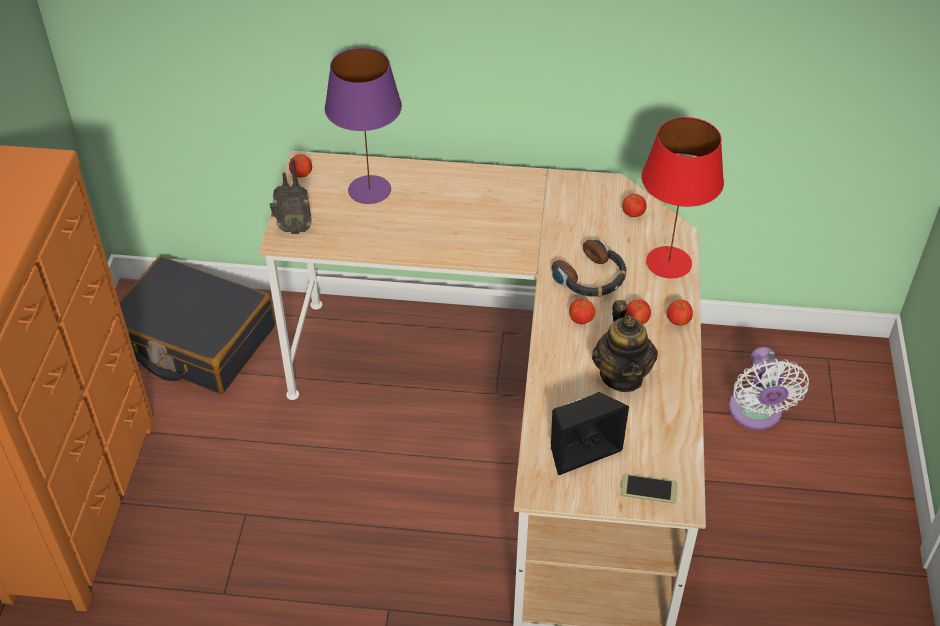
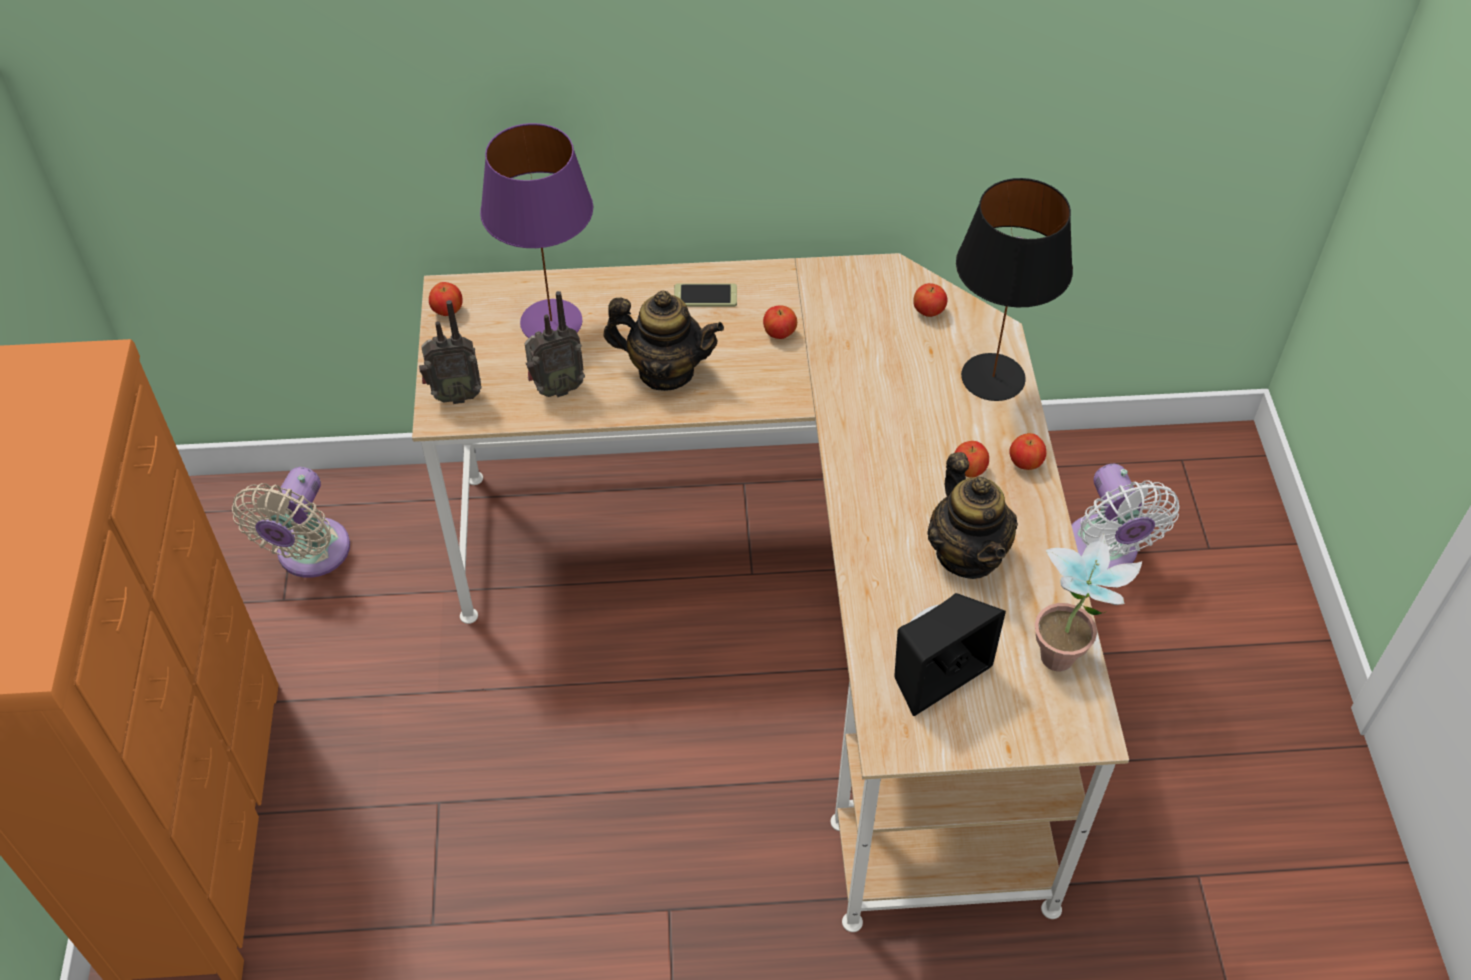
camera: 10 degrees left, 5 degrees up
black suitcase [119,256,275,394] -> beige fan [232,467,350,578]
headphones [552,240,627,297] -> none
apple [569,299,595,324] -> apple moved to [763,305,797,339]
phone [620,474,677,504] -> phone moved to [674,283,737,307]
red table lamp [641,117,724,279] -> black table lamp [956,178,1073,401]
none -> radio [524,291,585,397]
none -> teapot [603,290,724,391]
none -> potted plant [1035,533,1142,671]

